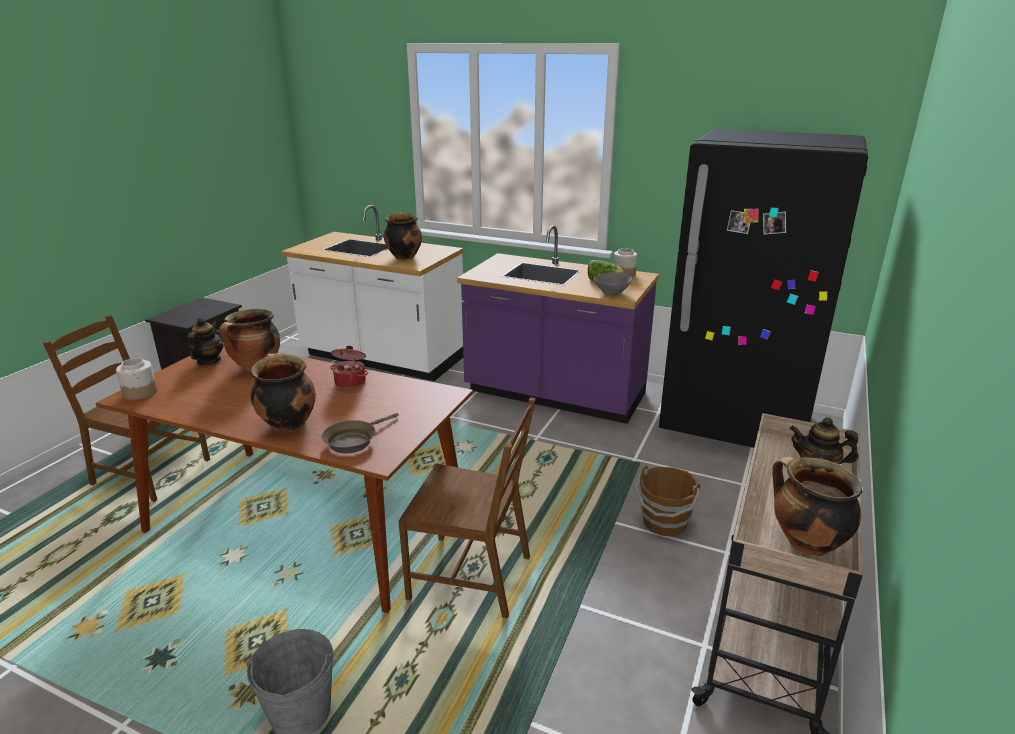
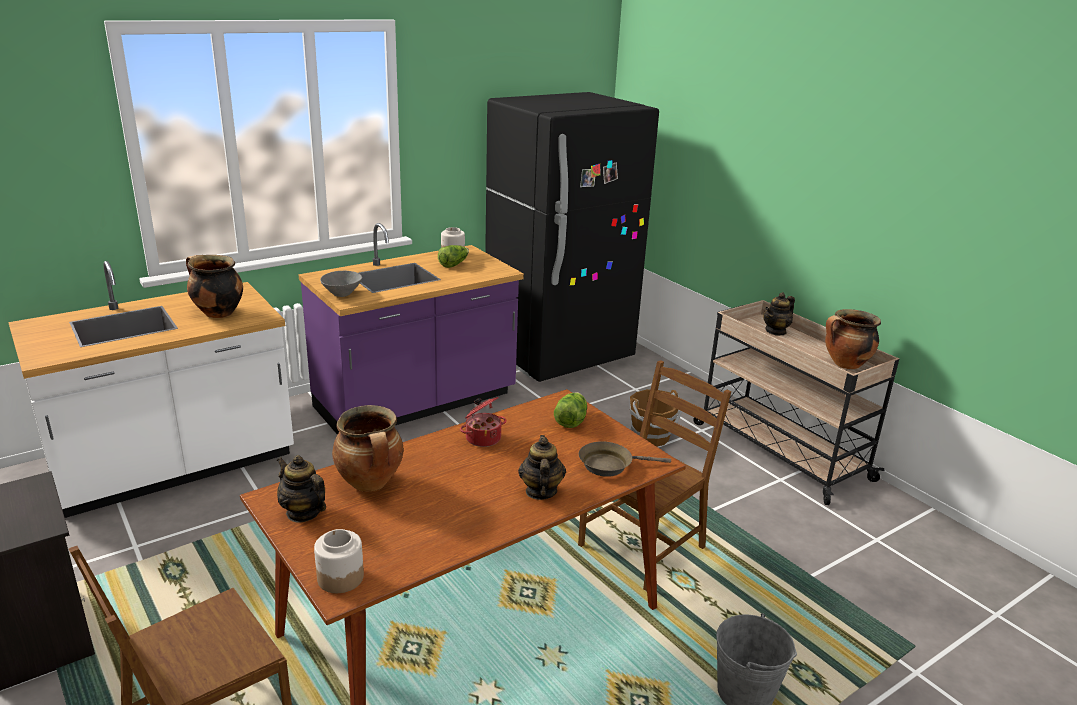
camera: 60 degrees left, 0 degrees up
cooking pot [251,353,316,432] -> teapot [518,435,566,500]
brown frying pan [322,413,399,453] -> brown frying pan turned 105 degrees clockwise [579,441,671,477]
grey bowl [594,273,632,295] -> grey bowl moved to [320,271,362,297]
none -> lettuce [554,392,587,428]

